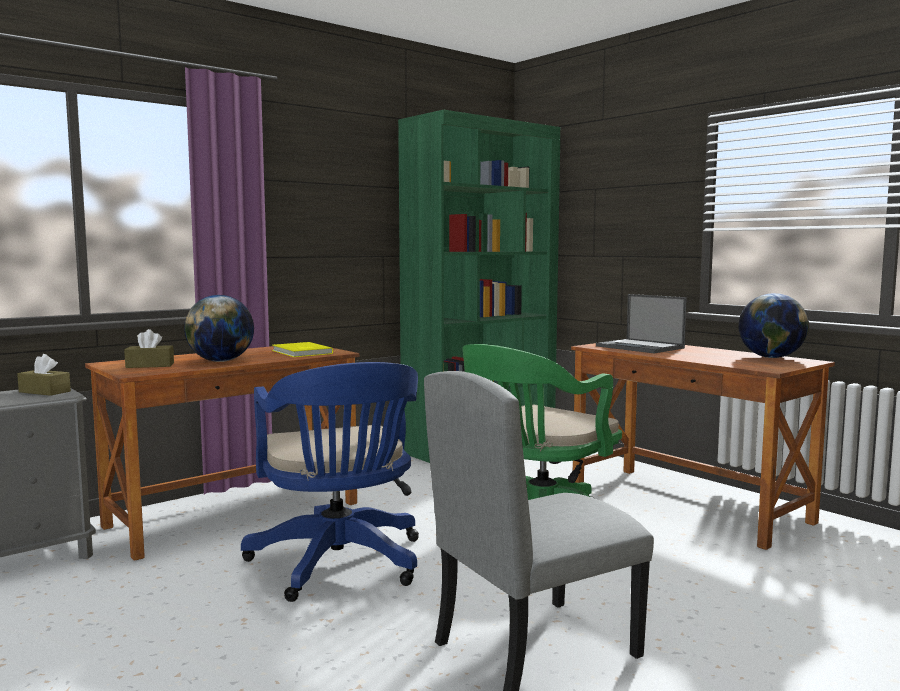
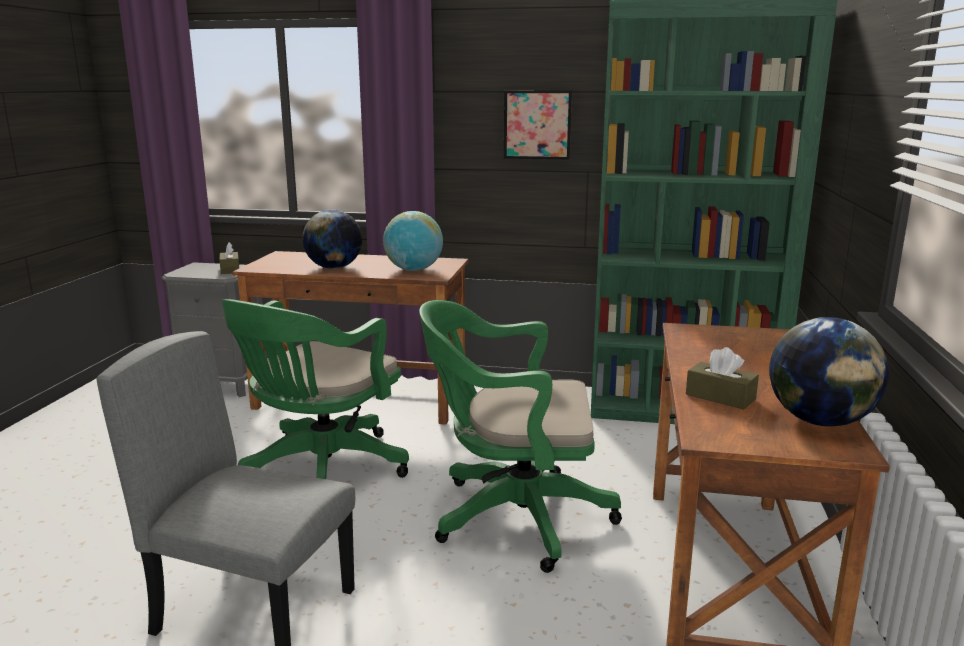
camera: 50 degrees right, 10 degrees up
brown tissue box [124,329,174,368] -> brown tissue box moved to [686,347,759,409]
blue office chair [241,362,419,602] -> green office chair [222,299,409,479]
yellow book [272,342,333,357] -> globe [383,211,443,271]
laptop [596,294,687,353] -> none
none -> picture [504,90,572,159]

